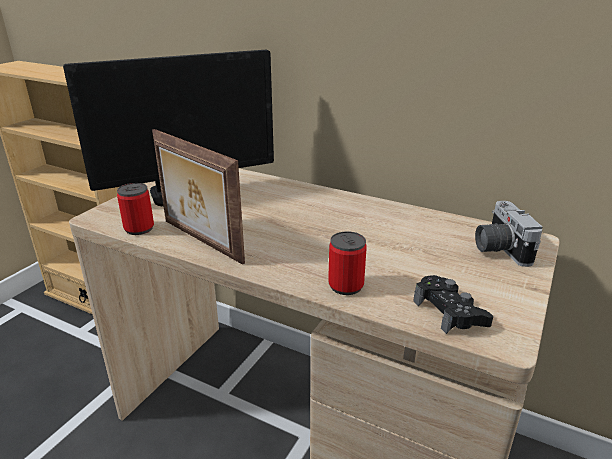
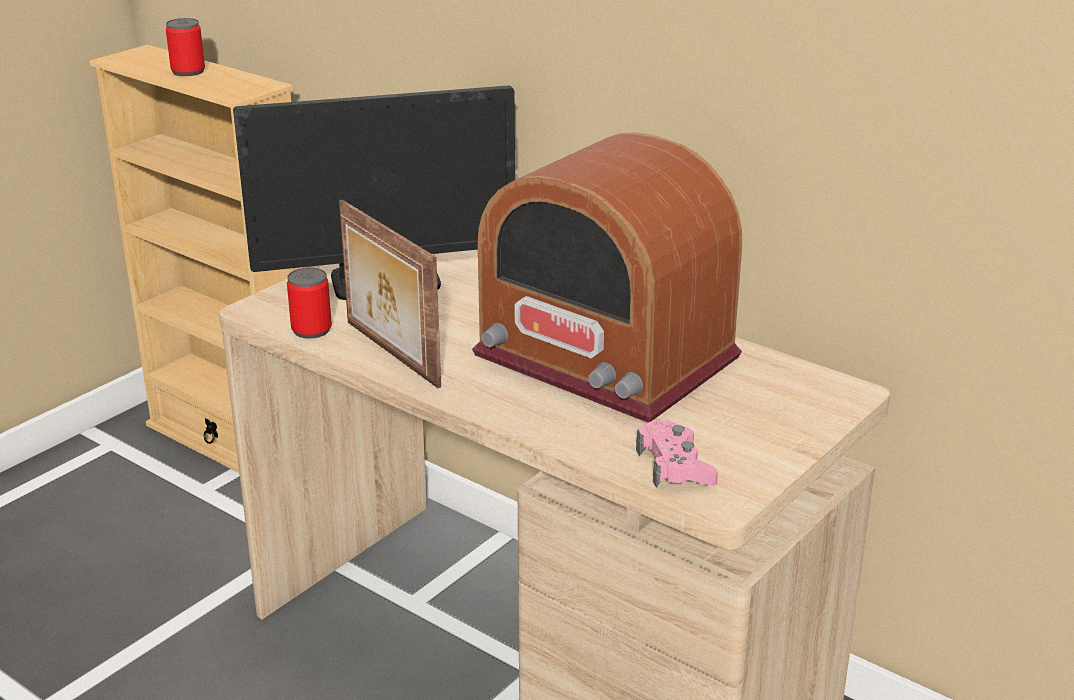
camera: 10 degrees right, 0 degrees up
can [328,231,367,295] -> can moved to [166,18,205,76]
black game controller [413,275,493,334] -> pink game controller [636,420,718,487]
camera [475,201,542,267] -> none
none -> radio [472,132,742,423]

